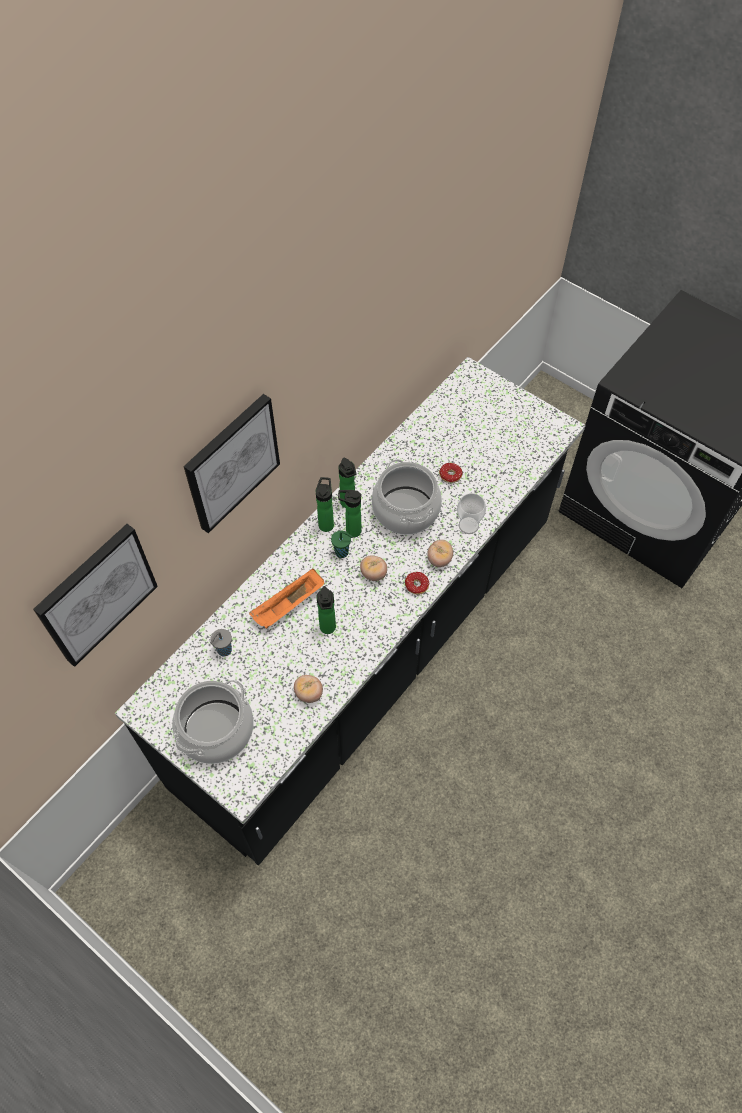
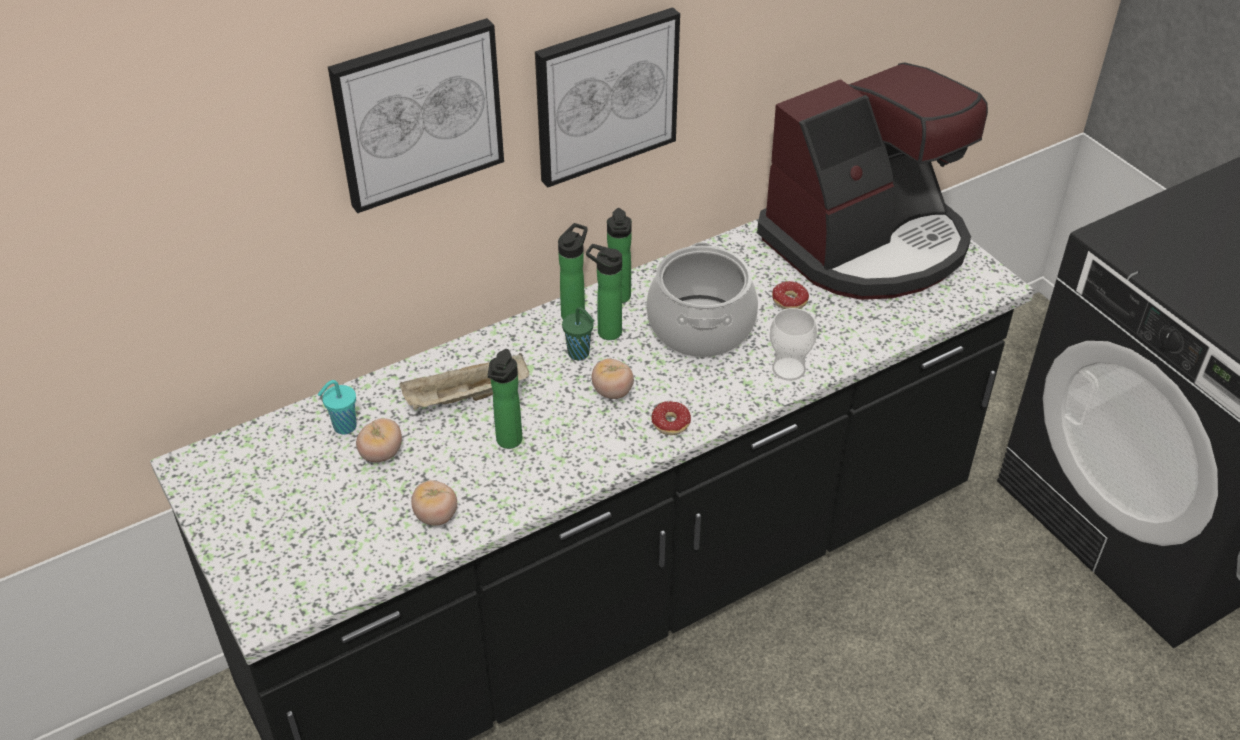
camera: 20 degrees right, 15 degrees down
picture [33,524,158,667] -> picture moved to [535,7,680,187]
cooking pot [172,680,254,764] -> none
grey cup [210,629,232,656] -> turquoise cup [318,380,357,434]
orange tray [249,569,324,629] -> beige tray [400,353,529,410]
tomato [427,540,453,567] -> tomato moved to [356,418,402,462]
none -> coffee machine [757,62,988,300]

